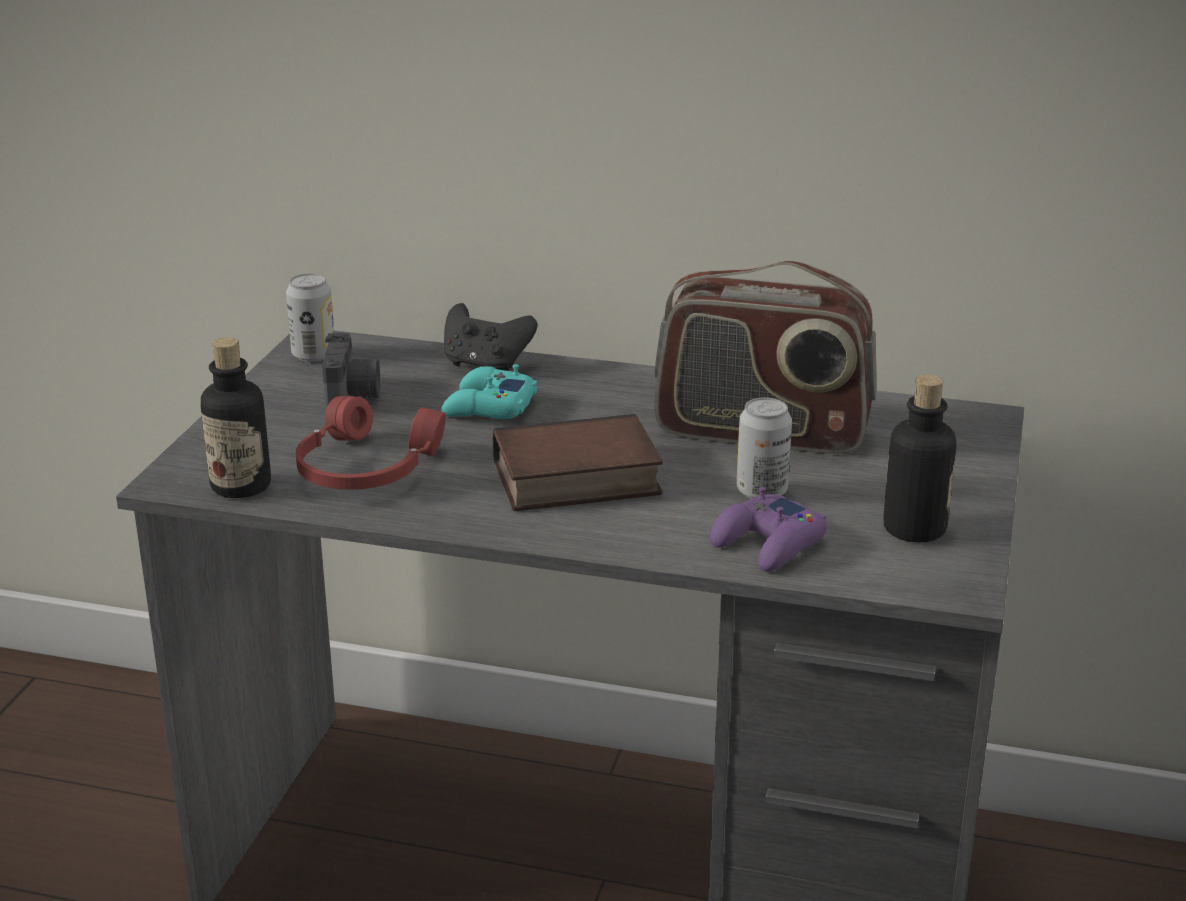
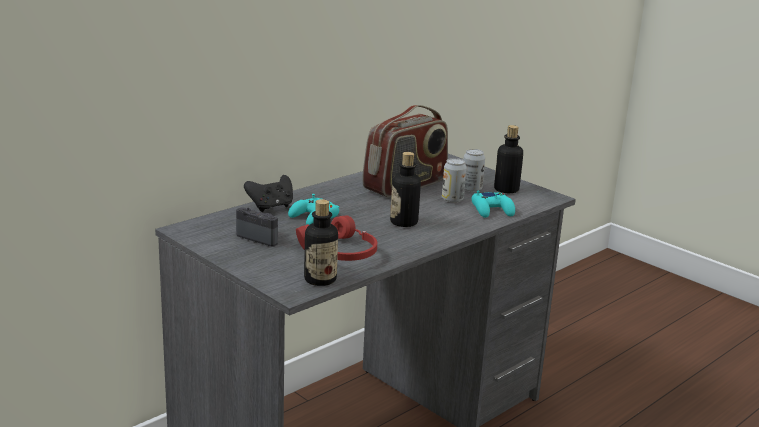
camera: 60 degrees left, 5 degrees down
can [286,273,334,362] -> can moved to [463,149,485,192]
book [493,414,663,511] -> bottle [390,152,421,227]
purple game controller [710,487,827,572] -> turquoise game controller [472,190,515,218]

